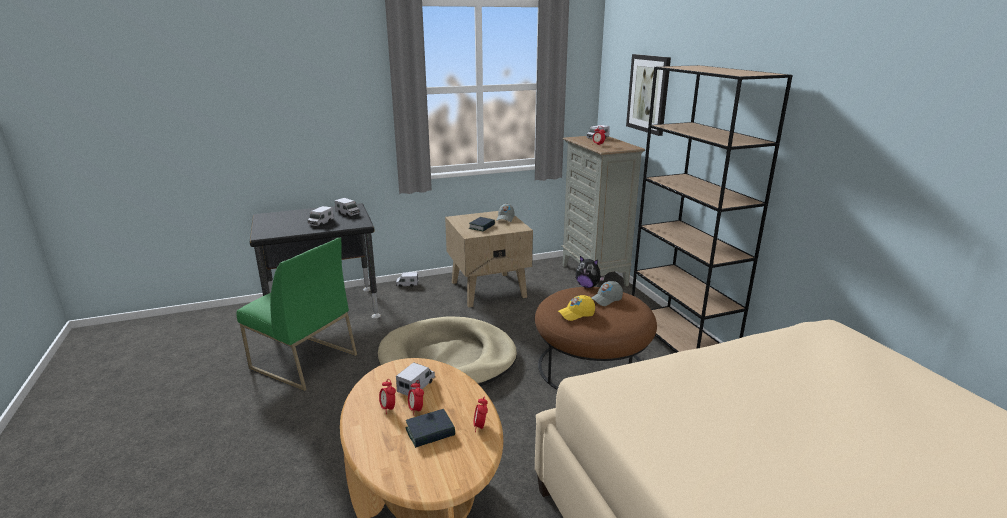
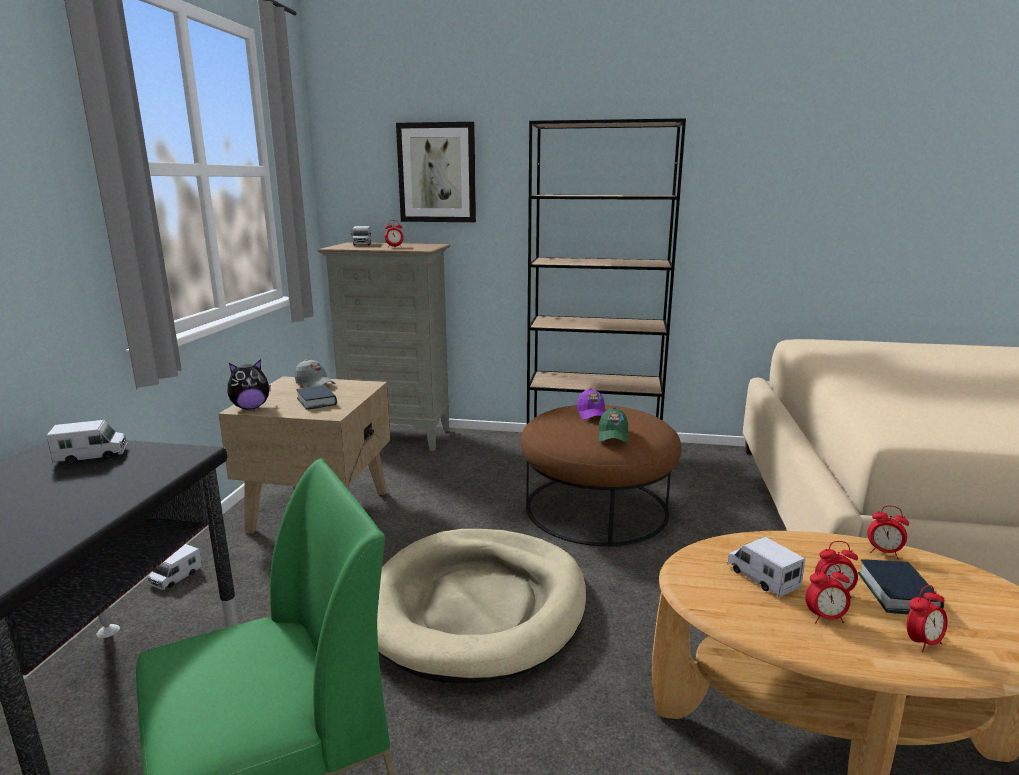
camera: 60 degrees left, 5 degrees down
toy truck [308,206,334,226] -> none
yellow cap [557,295,595,321] -> green cap [599,407,628,443]
plush toy [575,256,605,288] -> plush toy moved to [228,359,271,409]
grey cap [591,281,623,306] -> purple cap [577,388,605,420]
none -> alarm clock [907,585,948,653]

